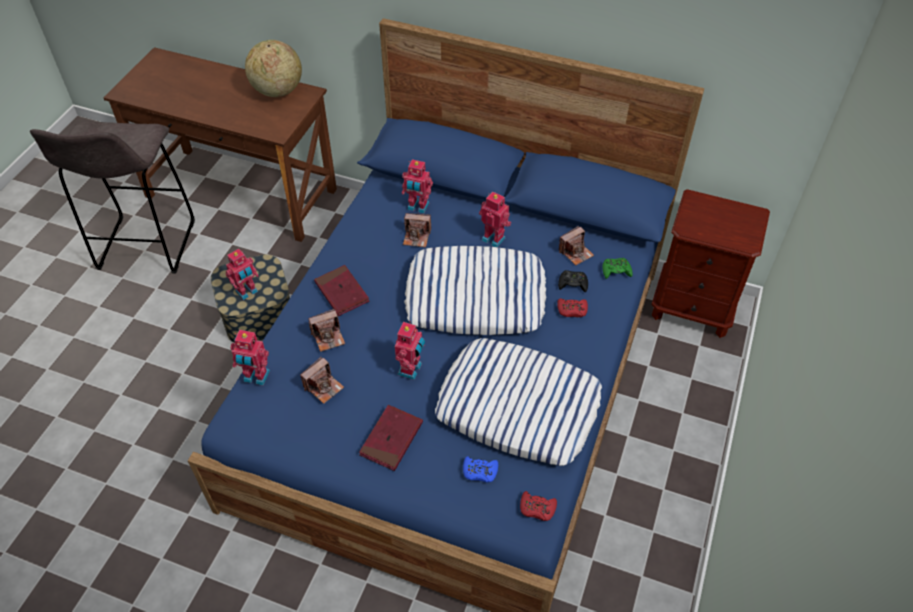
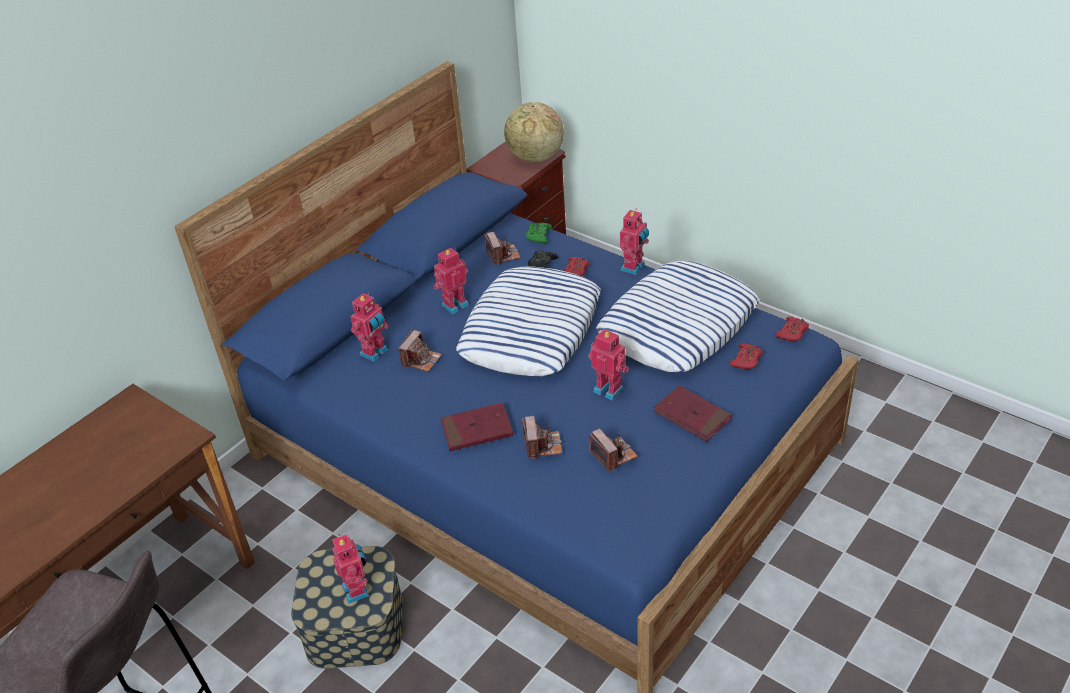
camera: 70 degrees left, 10 degrees down
toy robot [230,330,270,386] -> toy robot moved to [620,209,649,275]
globe [245,40,302,97] -> globe moved to [504,102,564,162]
blue game controller [463,456,498,482] -> red game controller [729,343,763,370]

